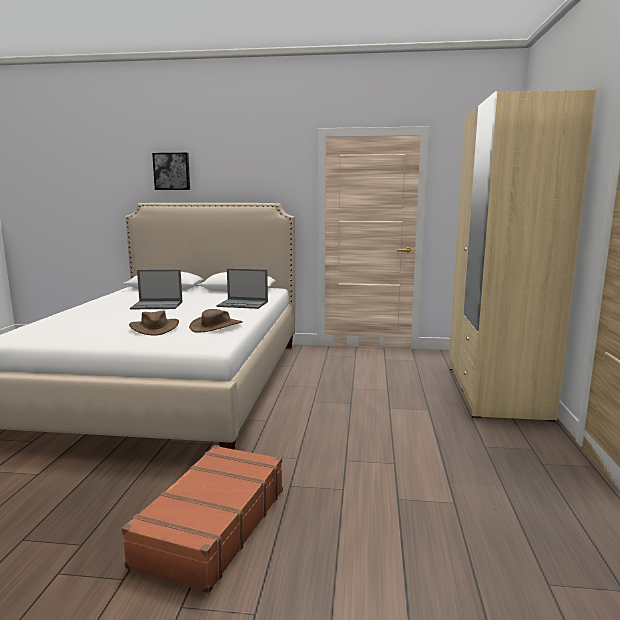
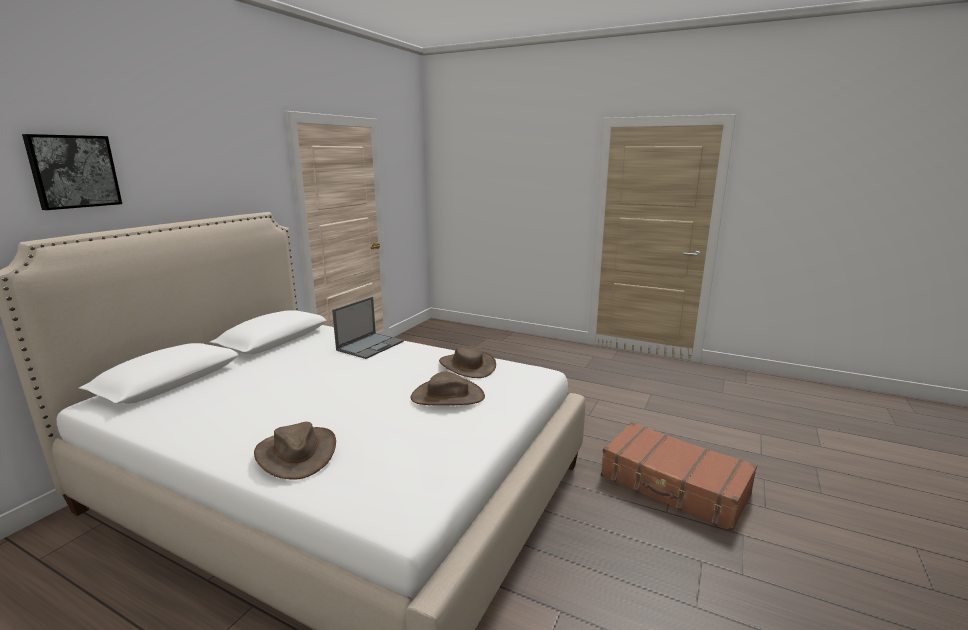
camera: 70 degrees left, 5 degrees up
laptop [130,270,183,309] -> none
beige wardrobe [449,88,597,421] -> none
none -> brown hat [254,422,336,480]

